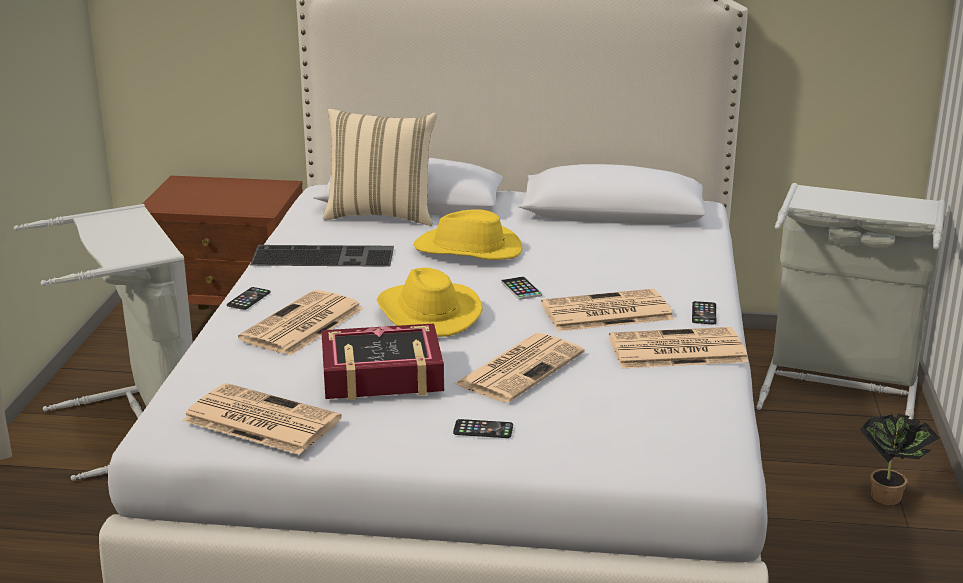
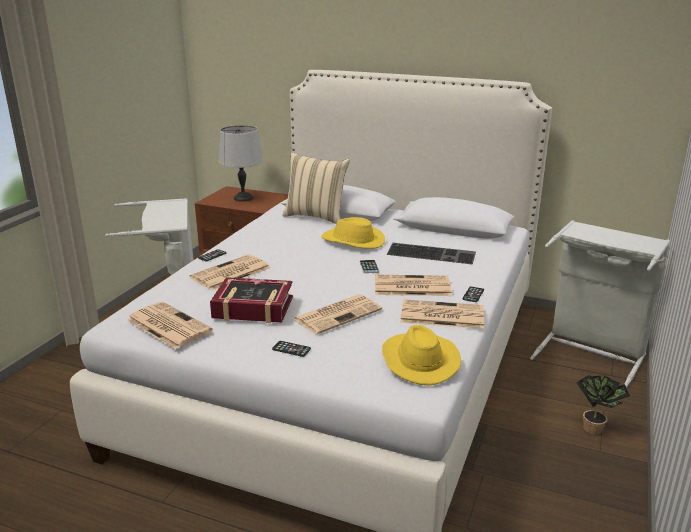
camera: 15 degrees right, 0 degrees up
keyboard [250,245,394,267] -> keyboard moved to [386,243,476,264]
yellow hat [377,267,483,337] -> yellow hat moved to [382,325,461,386]
none -> grey table lamp [219,125,263,202]

